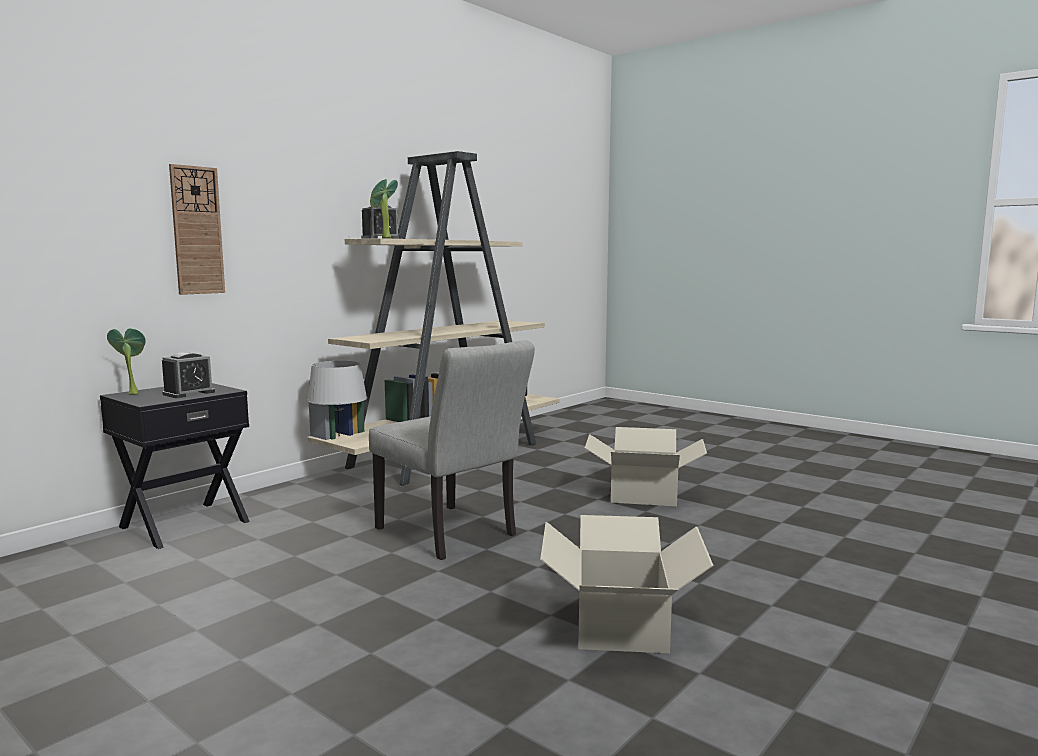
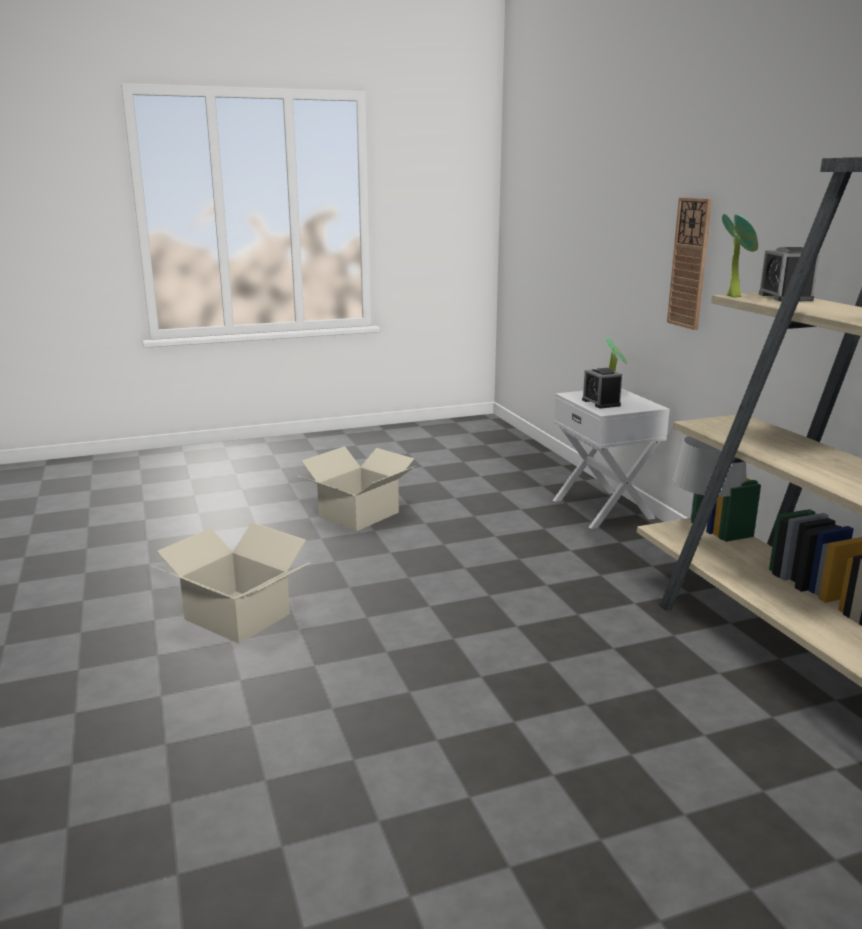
camera: 120 degrees right, 10 degrees up
black nightstand [100,383,250,549] -> white nightstand [553,388,670,529]
grey chair [369,340,535,560] -> none
cardboard box [585,427,707,506] -> cardboard box moved to [299,446,415,531]

